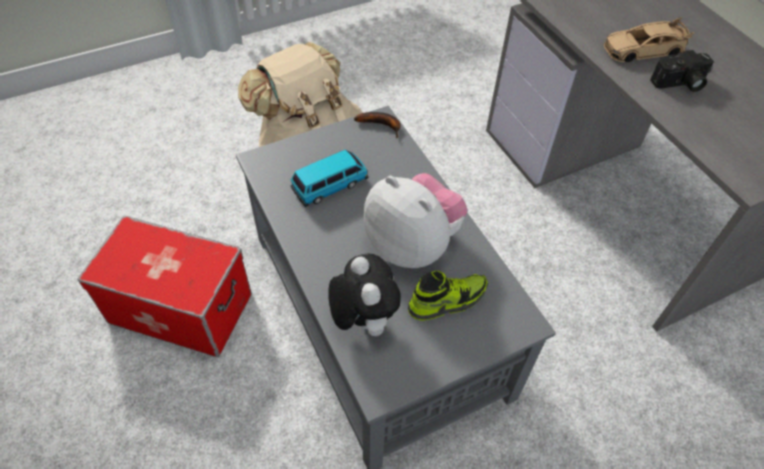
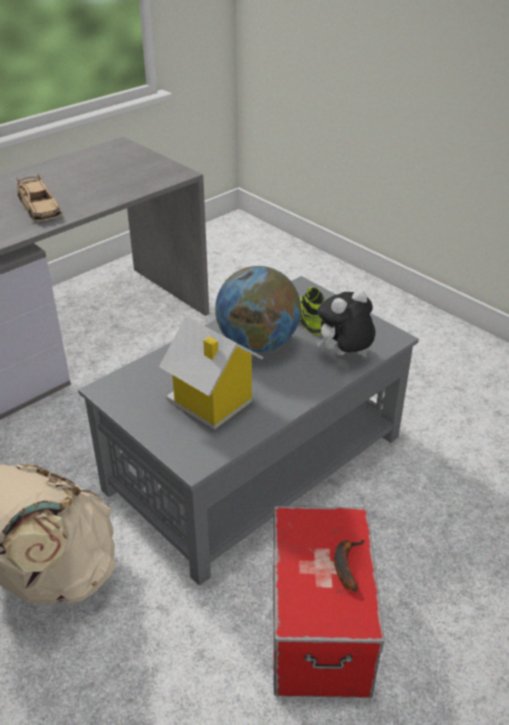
camera: 105 degrees left, 15 degrees down
toy car [291,150,369,207] -> toy house [159,316,264,430]
banana [354,112,401,138] -> banana moved to [334,539,364,591]
plush toy [363,173,467,268] -> globe [215,266,301,352]
camera [650,50,714,92] -> none

